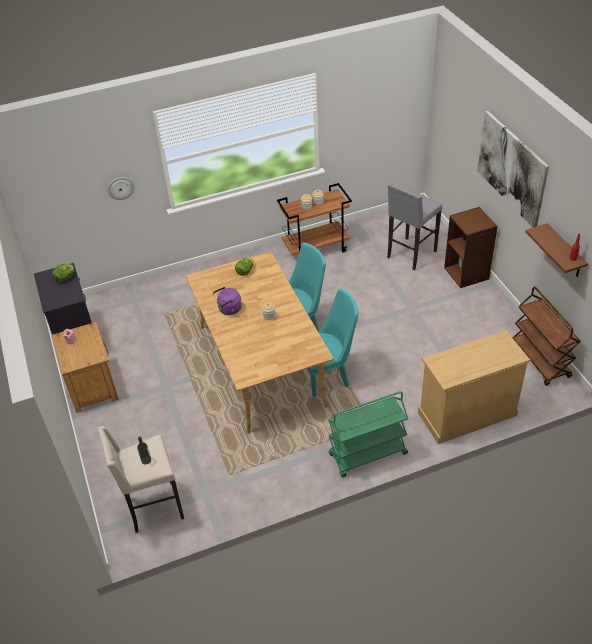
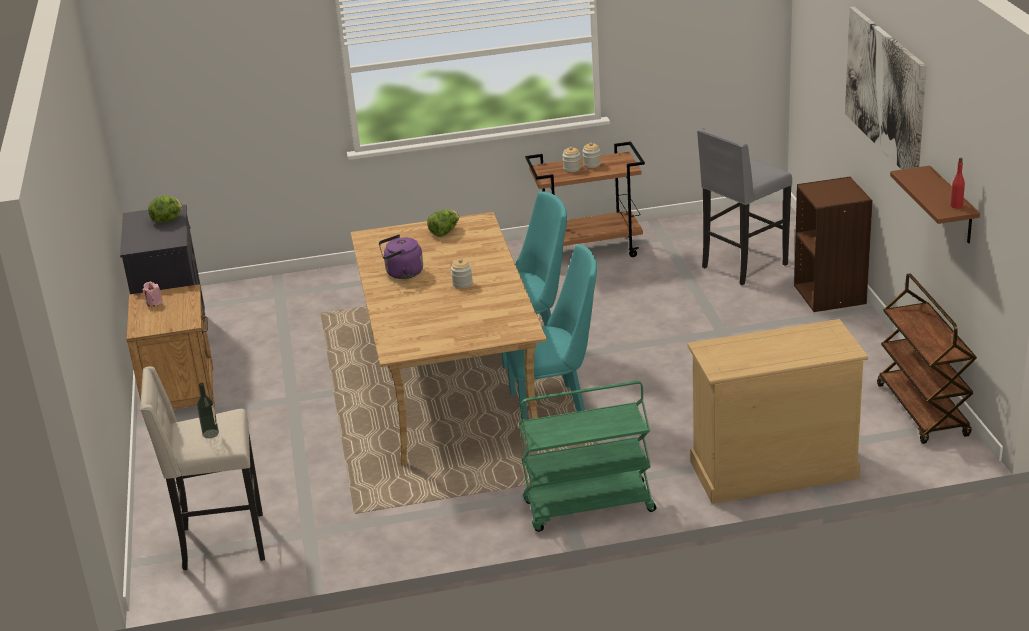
camera: 10 degrees right, 15 degrees down
wall clock [108,177,135,200] -> none

